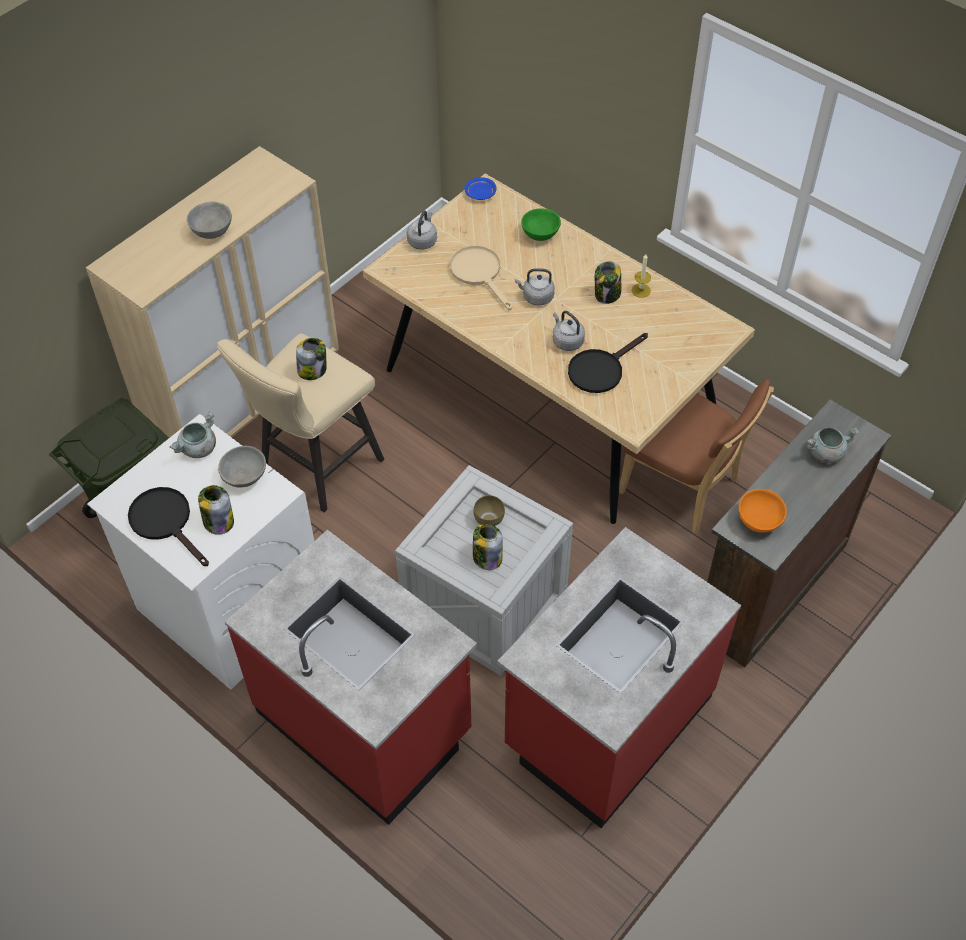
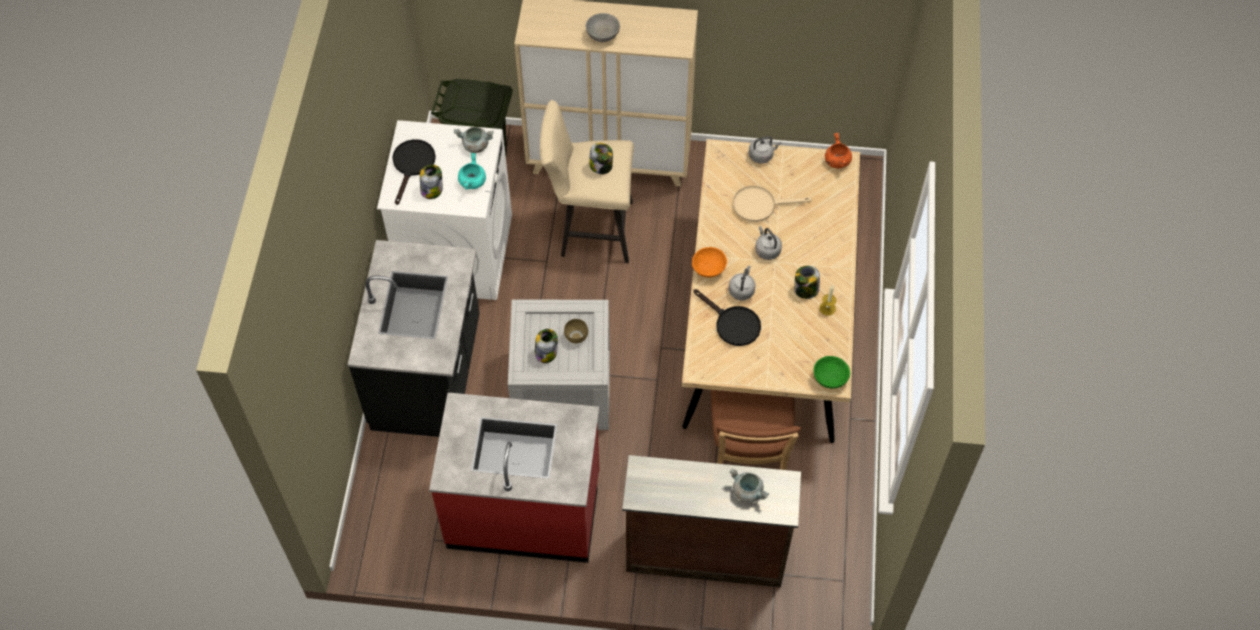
camera: 55 degrees right, 5 degrees up
grey bowl [218,446,266,487] -> turquoise cooking pot [458,153,486,190]
red counter [225,530,477,825] -> black counter [348,240,479,437]
beige frying pan [450,246,512,310] -> beige frying pan turned 120 degrees counterclockwise [733,185,812,222]
blue plate [464,177,497,200] -> orange cooking pot [825,133,852,168]
green bowl [521,208,561,241] -> green bowl moved to [814,356,850,389]
black frying pan [568,333,648,393] -> black frying pan turned 150 degrees counterclockwise [694,289,761,346]
orange bowl [738,489,787,533] -> orange bowl moved to [692,247,727,278]

